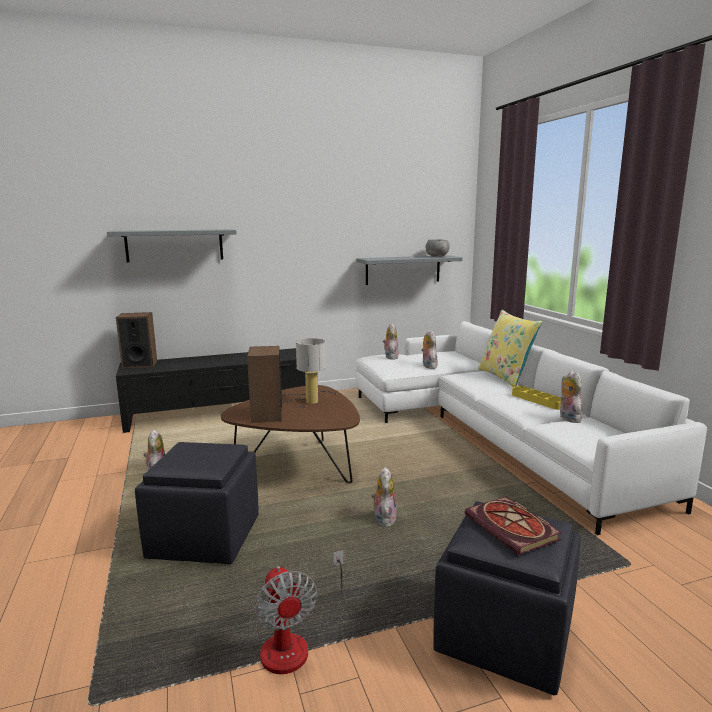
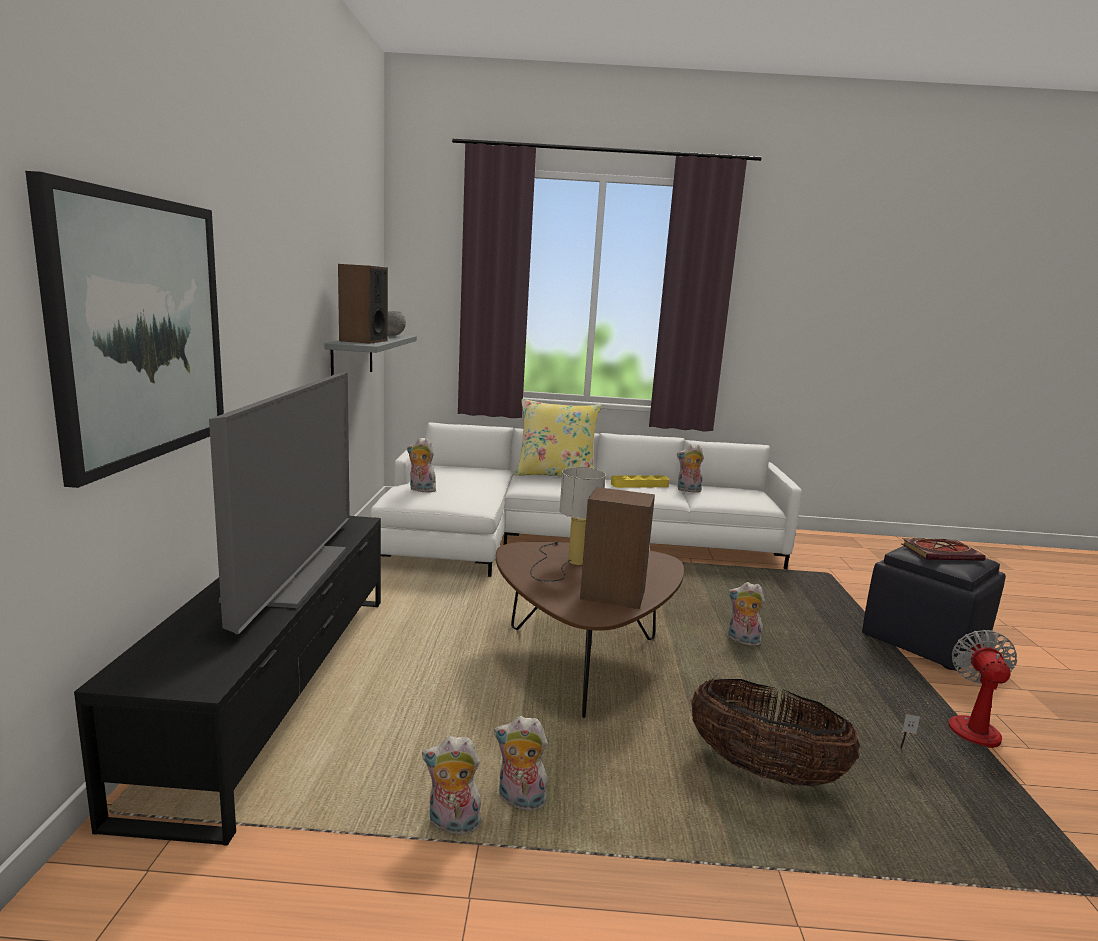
camera: 70 degrees left, 0 degrees up
grey shelf [107,229,237,262] -> picture [25,171,224,488]
speaker [116,312,157,369] -> speaker moved to [338,264,388,344]
black ottoman [135,442,259,564] -> basket [690,678,860,786]
fan [254,550,344,674] -> fan turned 75 degrees counterclockwise [900,630,1017,758]
plush toy [421,330,438,369] -> plush toy moved to [422,736,481,834]
none -> television [209,372,350,634]

